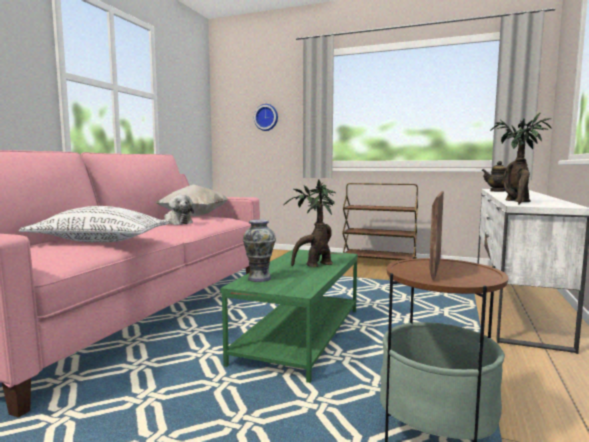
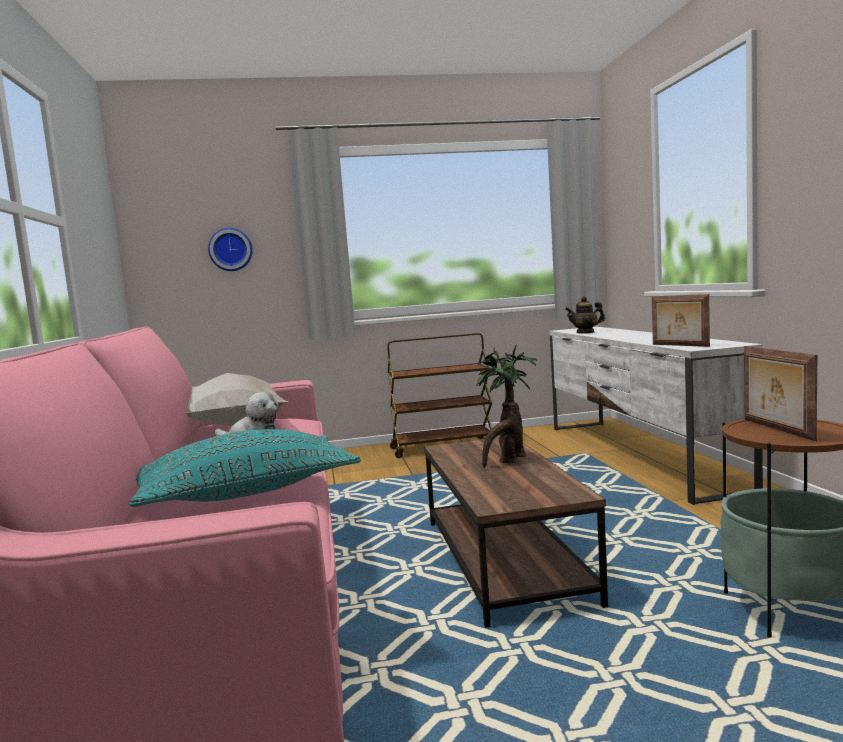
camera: 30 degrees left, 0 degrees up
white pillow [19,206,170,242] -> turquoise pillow [130,429,361,507]
green coffee table [220,250,358,383] -> brown coffee table [424,438,608,628]
vase [243,219,276,282] -> none
potted plant [490,112,552,205] -> picture frame [652,294,710,347]

